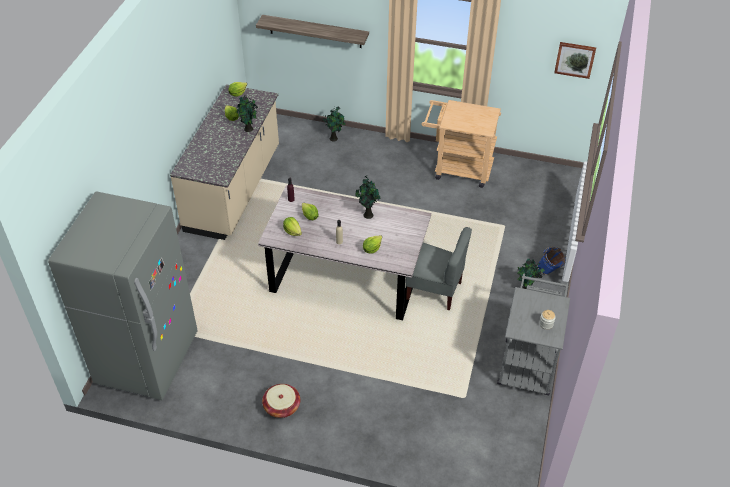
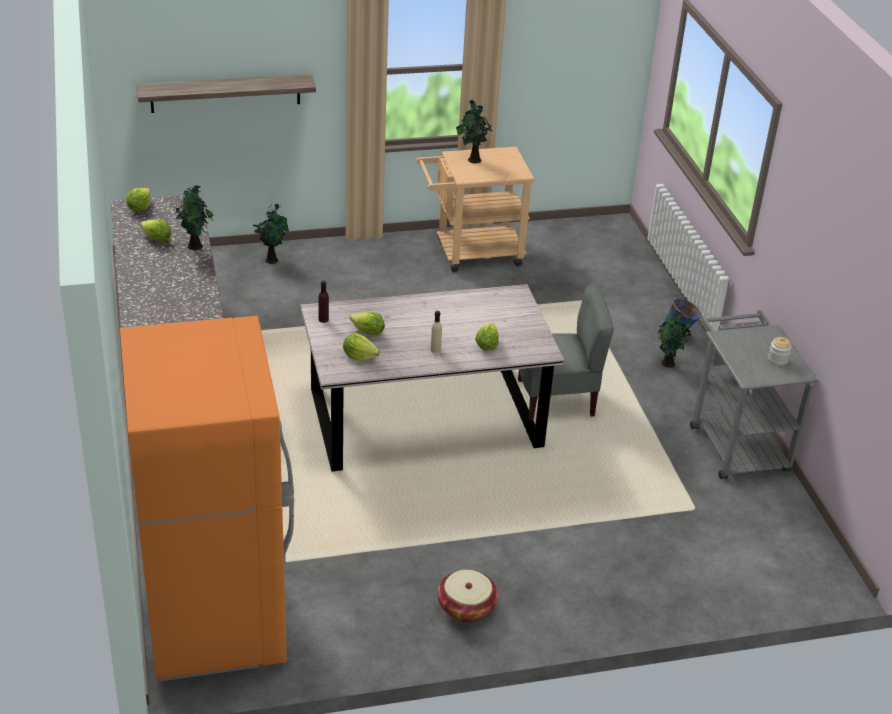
camera: 30 degrees left, 10 degrees down
grey fridge [48,191,198,401] -> orange fridge [120,316,294,681]
potted plant [355,175,380,219] -> potted plant moved to [456,99,492,163]
picture [554,42,596,79] -> none

